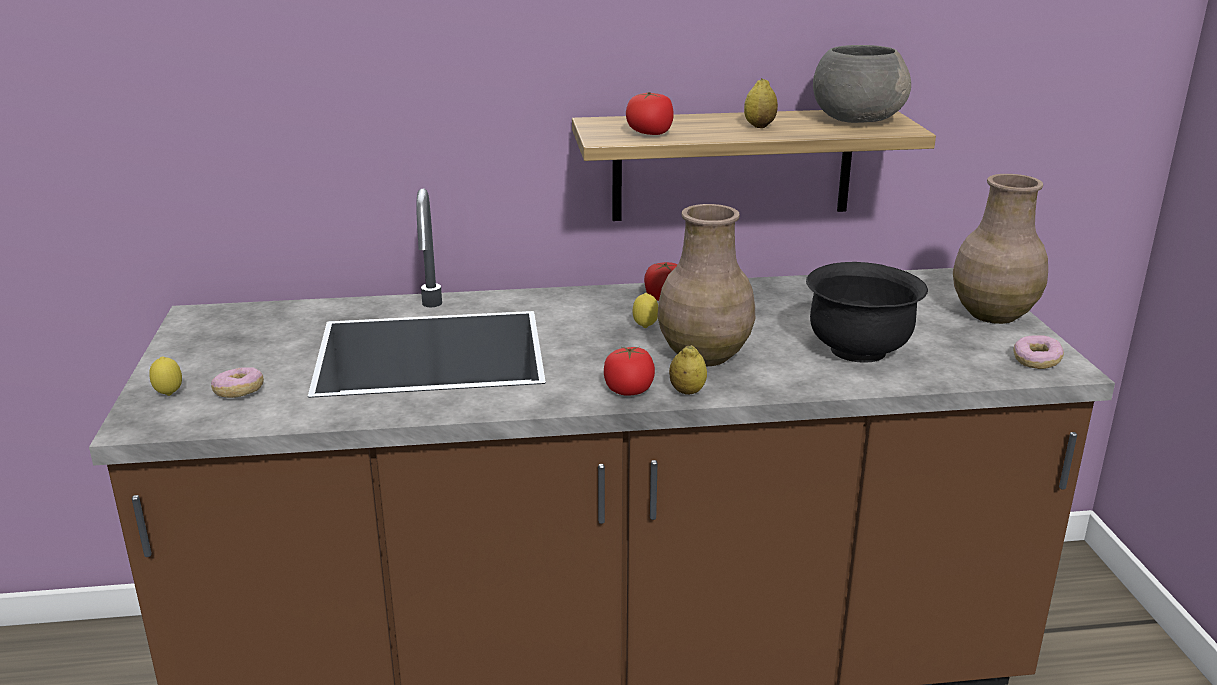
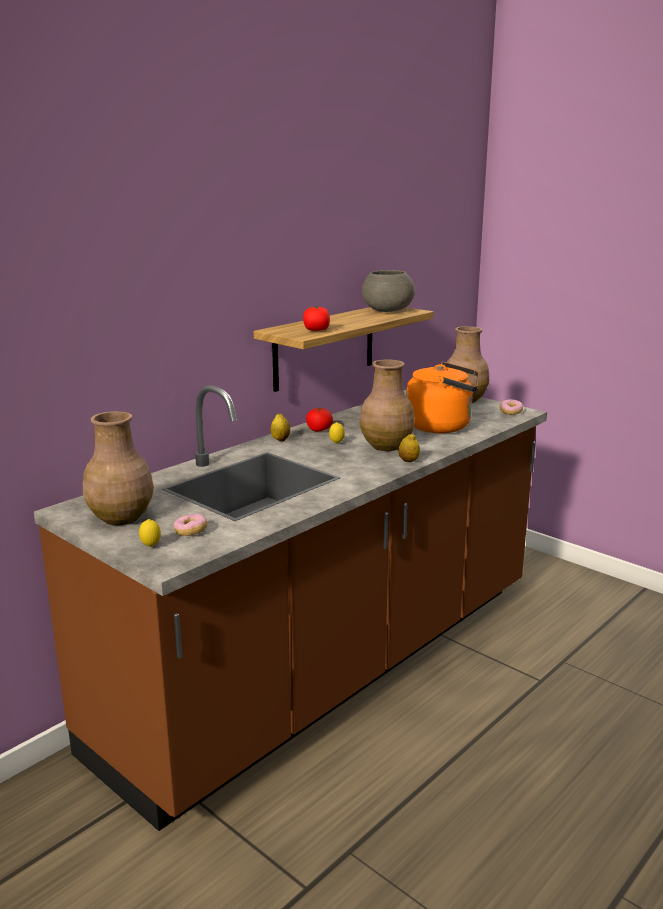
camera: 40 degrees left, 5 degrees down
tomato [604,347,655,396] -> none
lemon [744,78,778,128] -> lemon moved to [271,413,290,441]
black bowl [806,262,928,362] -> orange kettle [406,362,479,433]
none -> brown vase [83,411,154,526]

